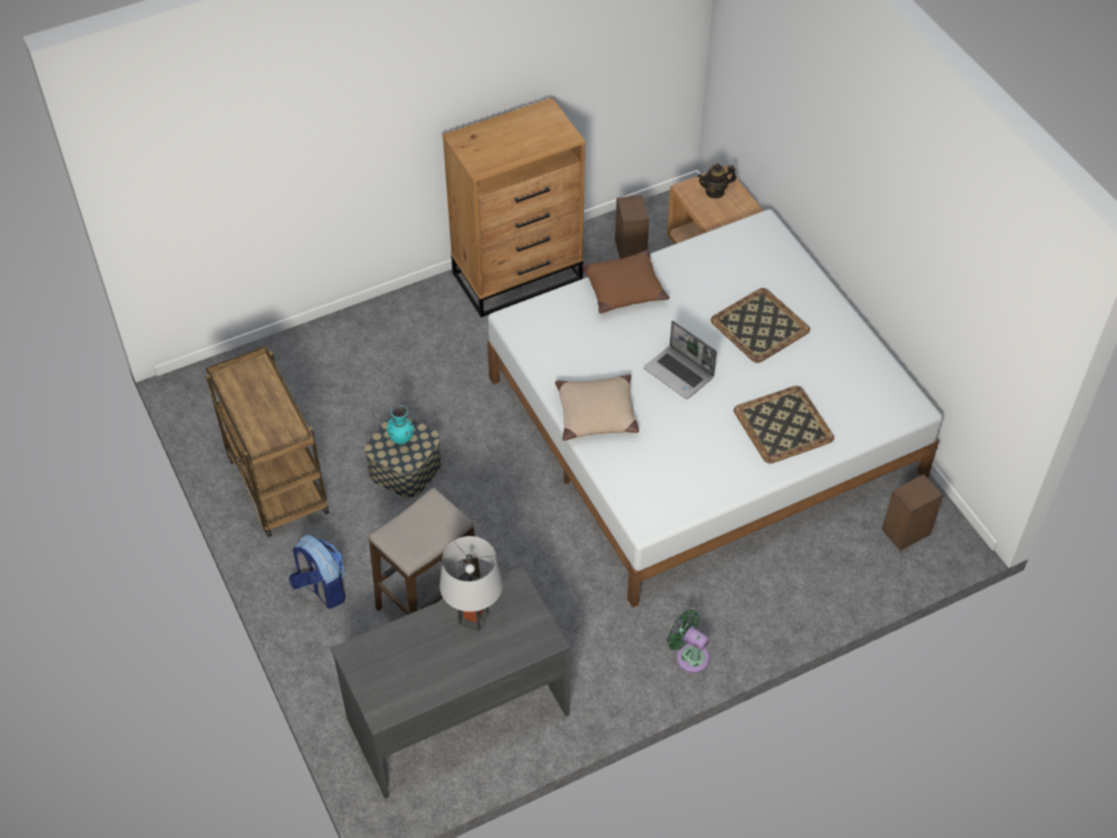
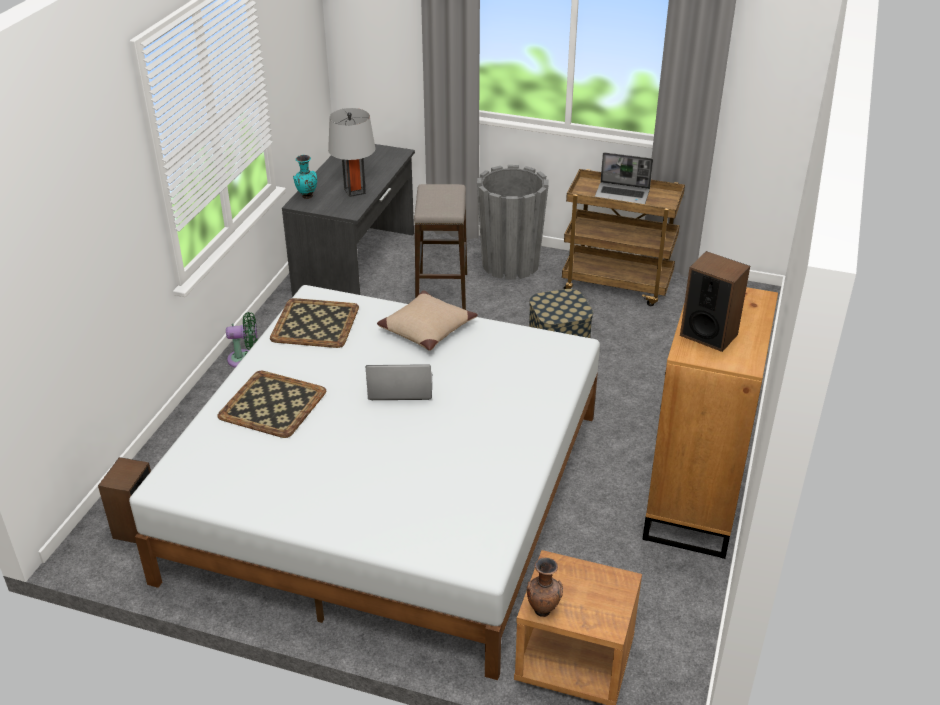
camera: 135 degrees right, 15 degrees down
backpack [289,534,346,609] -> grey planter [477,165,549,280]
turquoise vase [387,405,414,447] -> turquoise vase moved to [293,155,317,199]
brown pillow [582,250,670,314] -> none
speaker [615,195,649,259] -> speaker moved to [680,251,750,352]
teapot [697,164,736,198] -> none
tray [710,288,810,363] -> tray moved to [270,298,359,348]
none -> brown vase [527,557,563,617]
none -> laptop [595,152,653,204]

